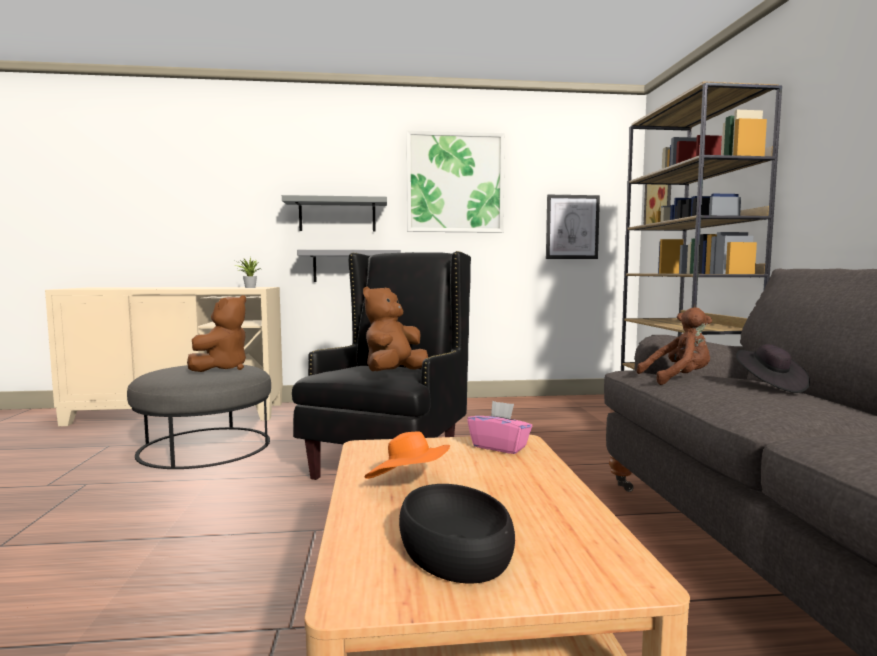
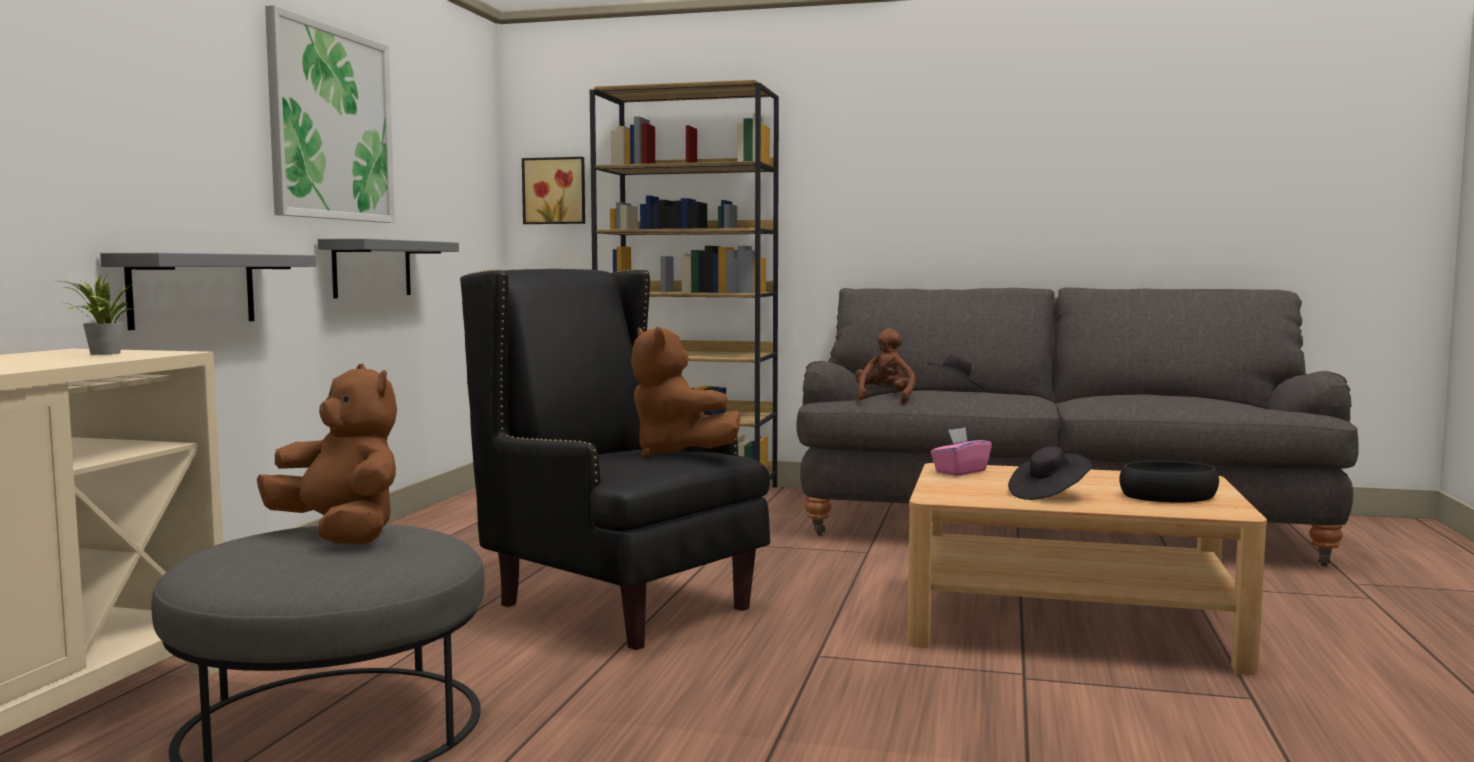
camera: 70 degrees left, 0 degrees up
grey shelf [282,195,387,232] -> grey shelf moved to [318,238,459,298]
orange hat [365,431,450,479] -> black hat [1008,446,1092,500]
picture [546,195,600,259] -> none

